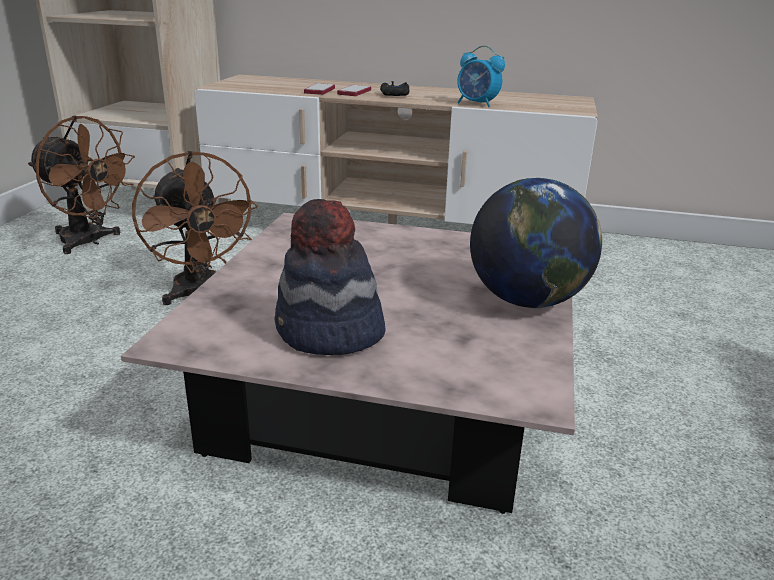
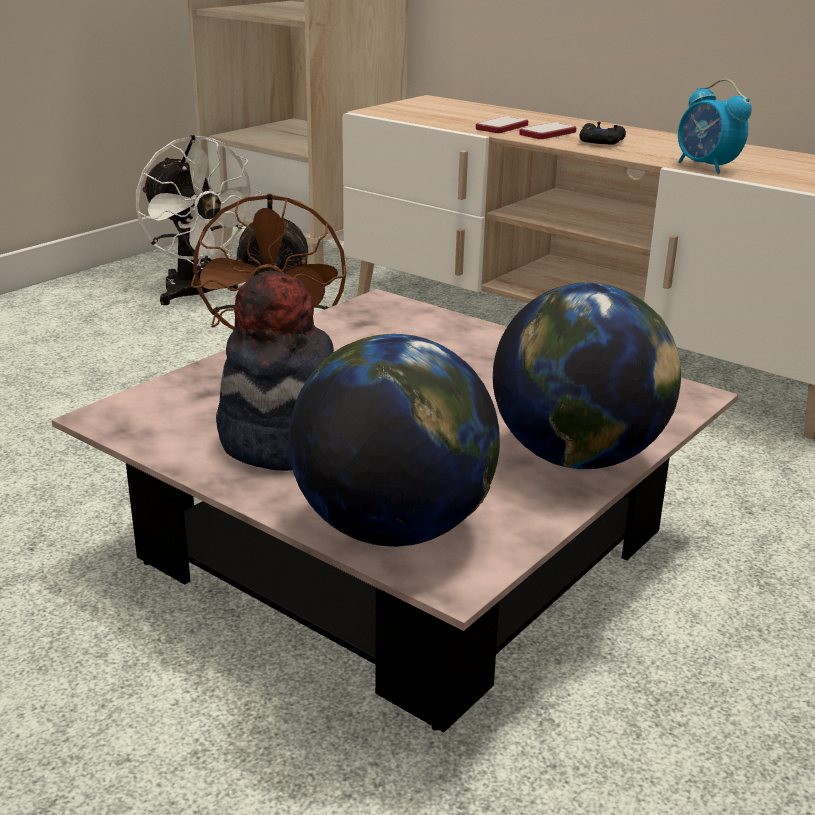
camera: 25 degrees right, 0 degrees up
brown fan [28,116,135,254] -> white fan [136,135,262,305]
none -> globe [288,334,500,547]

